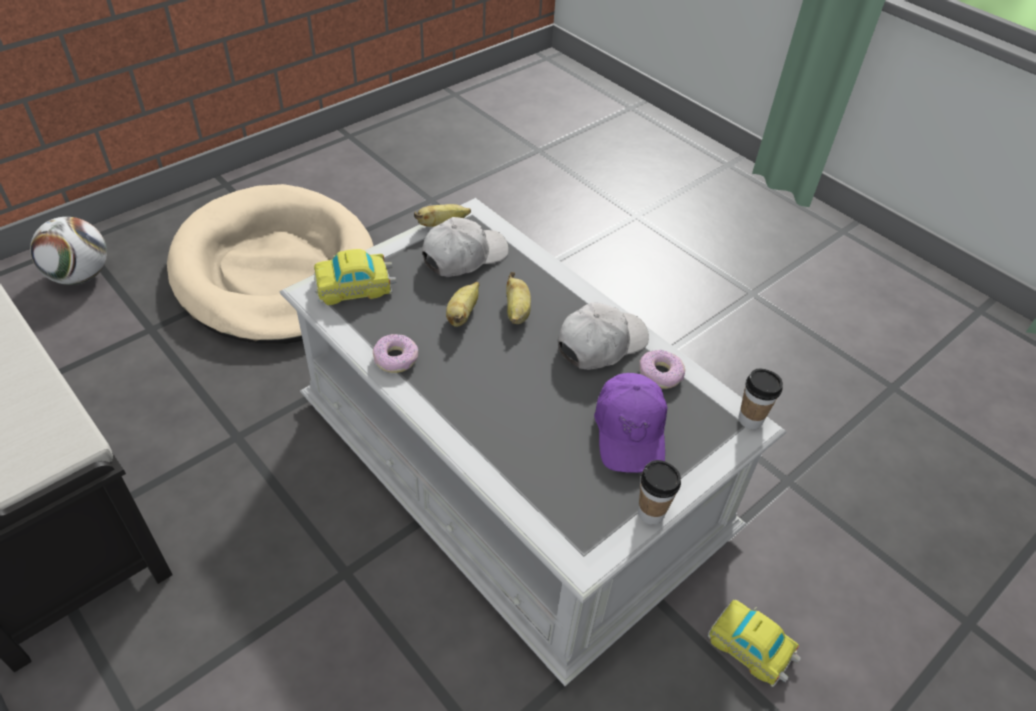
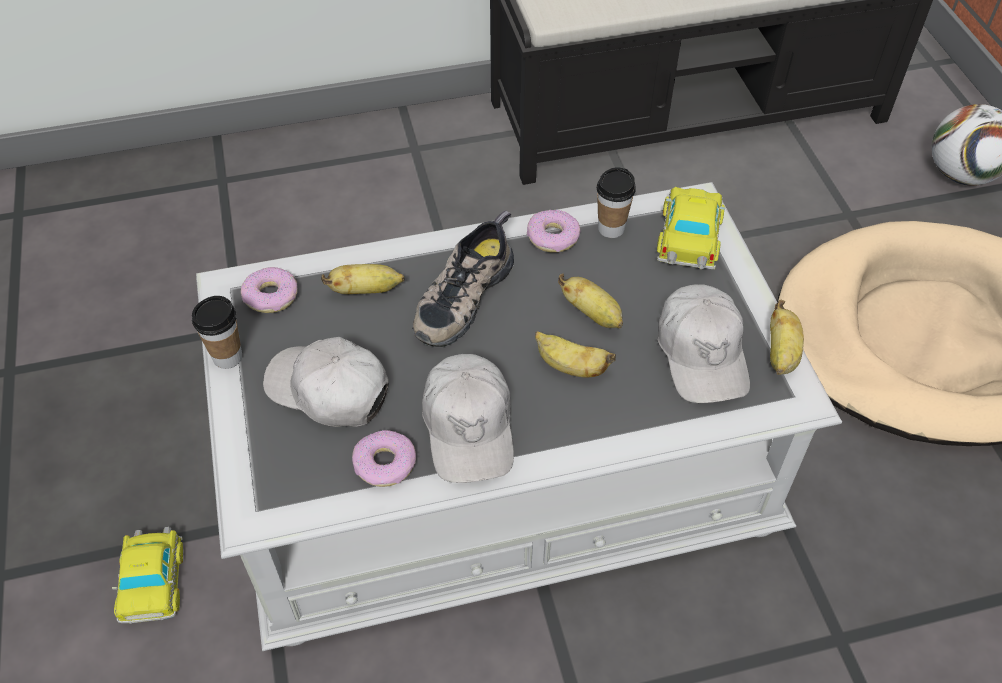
camera: 120 degrees right, 5 degrees up
purple cap [594,373,667,473] -> white cap [263,337,389,427]
toy car [708,599,801,687] -> toy car turned 105 degrees clockwise [112,527,183,624]
cup [739,369,783,429] -> cup moved to [597,167,636,238]
none -> donut [241,267,297,313]
none -> banana [321,264,405,294]
none -> shoe [413,211,514,347]

